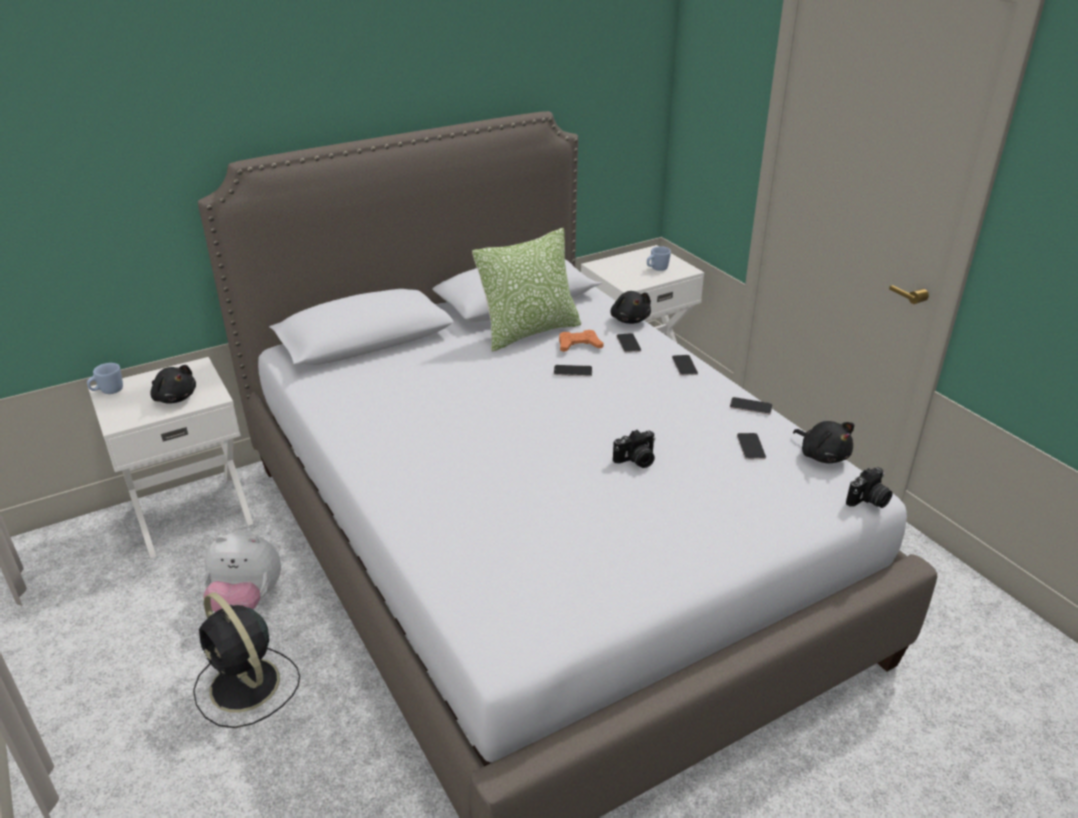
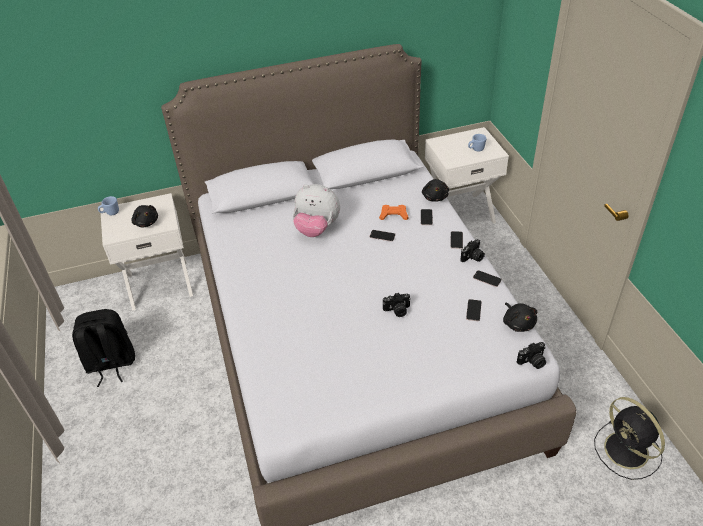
camera: 15 degrees right, 10 degrees up
black fan [193,592,300,728] -> black fan moved to [594,397,665,480]
plush toy [202,532,281,612] -> plush toy moved to [293,184,340,237]
pillow [472,228,581,352] -> none
none -> black backpack [72,309,135,387]
none -> camera [460,239,485,262]

